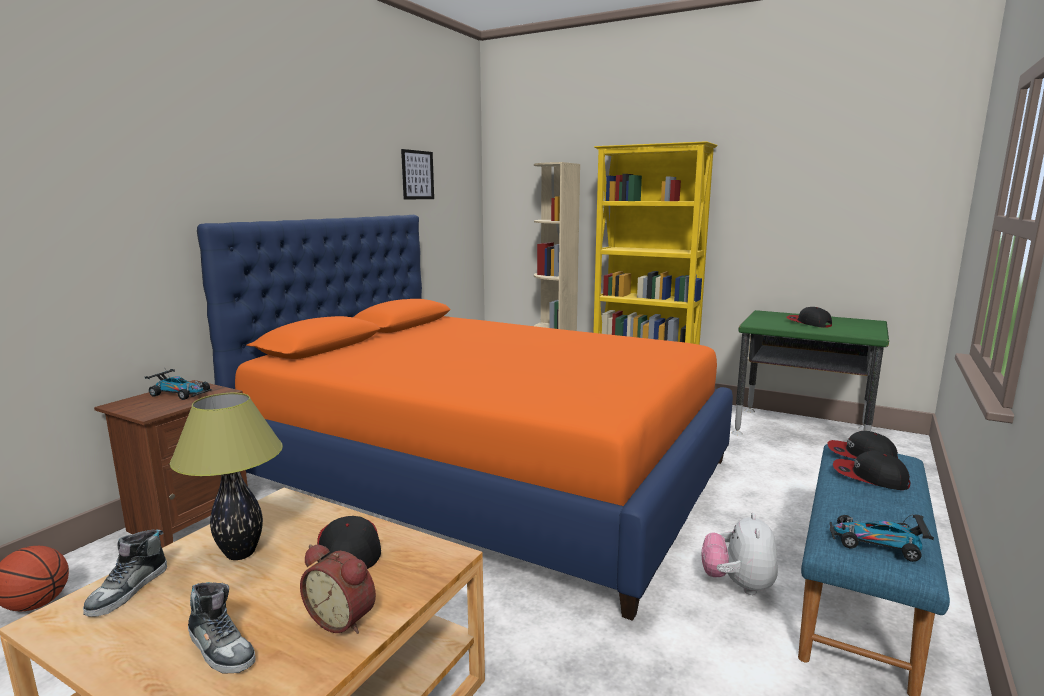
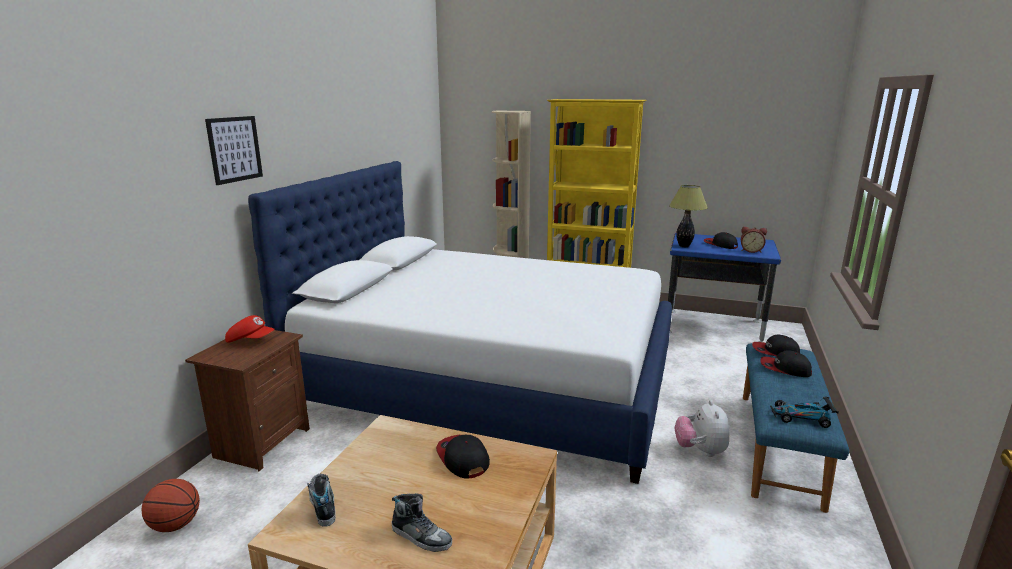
camera: 10 degrees left, 5 degrees up
shoe [83,529,167,617] -> shoe turned 150 degrees clockwise [307,474,336,527]
toy car [145,369,212,400] -> red cap [225,315,274,342]
table lamp [170,393,283,560] -> table lamp moved to [669,185,708,247]
orange bed [197,215,733,621] -> white bed [248,161,672,484]
alarm clock [300,544,376,634] -> alarm clock moved to [741,227,767,253]
picture [401,149,434,199] -> picture moved to [205,116,263,185]
green desk [731,310,889,436] -> blue desk [668,233,781,343]

